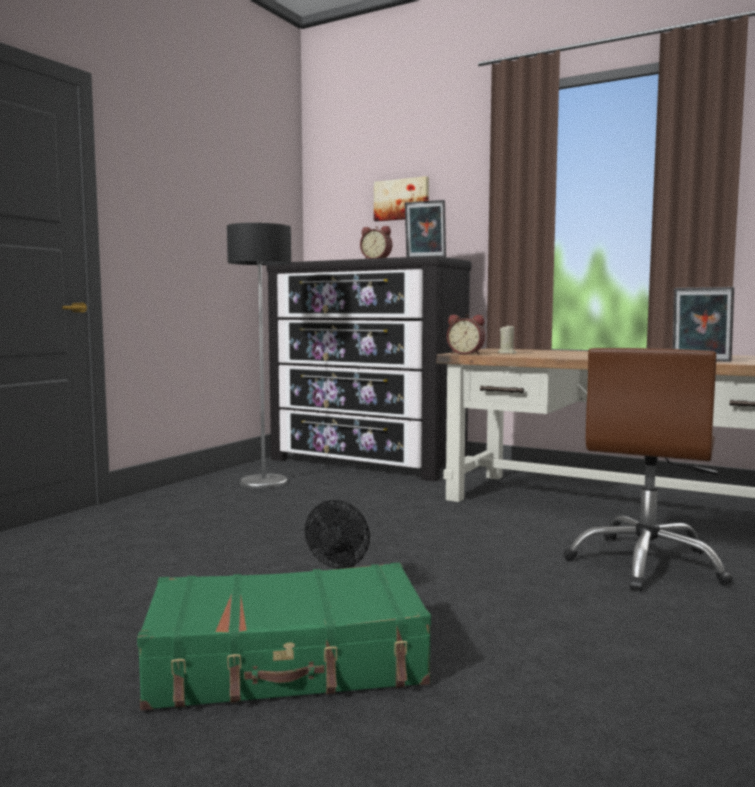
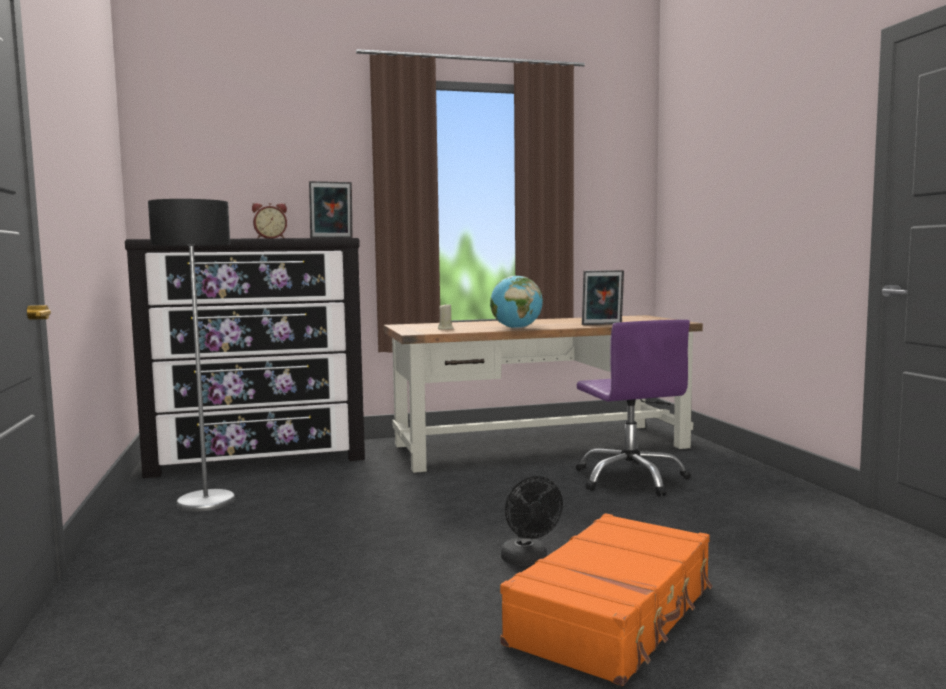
camera: 45 degrees left, 0 degrees up
green suitcase [137,562,431,710] -> orange suitcase [500,513,713,686]
picture [374,176,429,221] -> none
alarm clock [447,315,486,354] -> none
brown office chair [563,348,733,591] -> purple office chair [576,320,691,496]
none -> globe [490,276,543,329]

